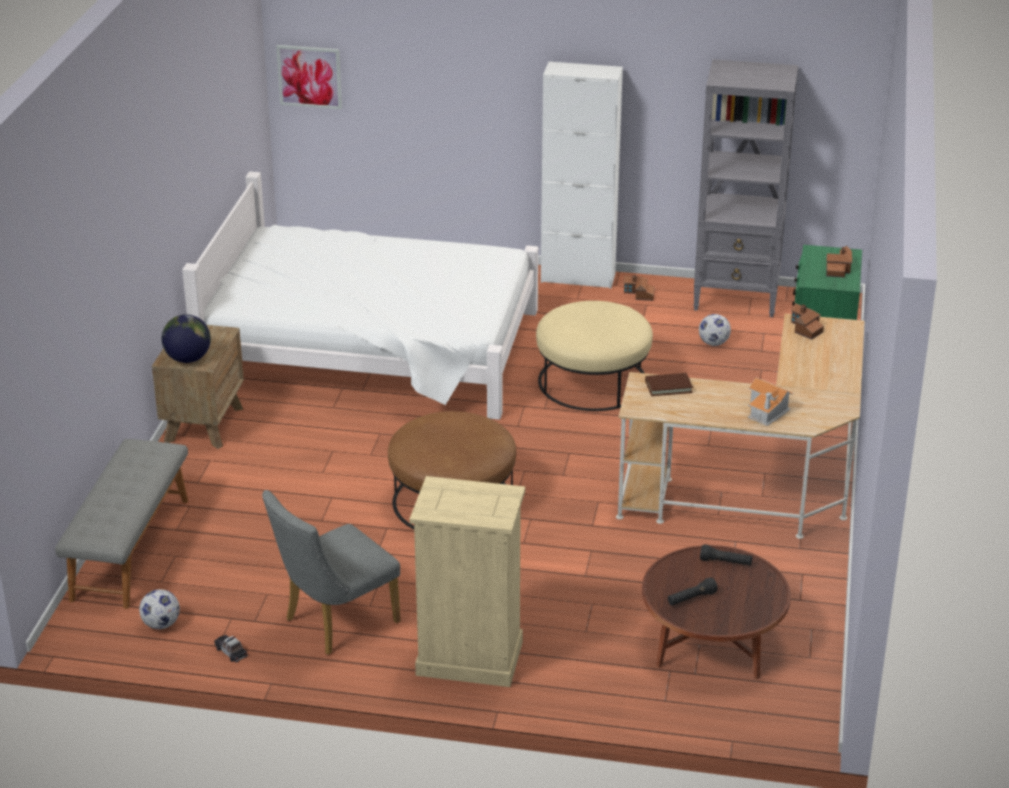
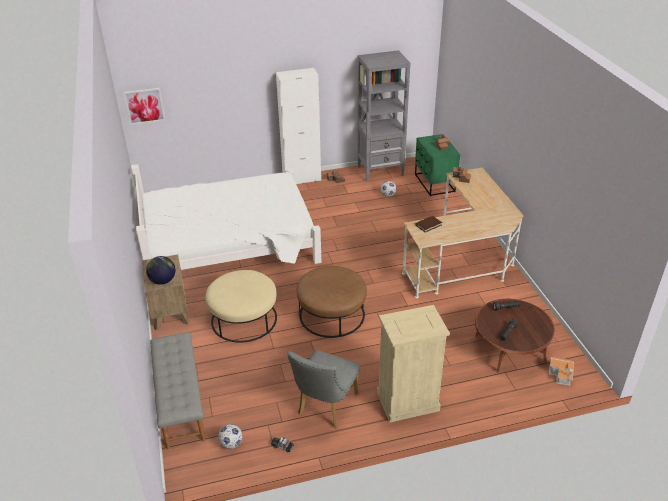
camera: 25 degrees left, 5 degrees up
beige ottoman [536,301,653,411] -> beige ottoman moved to [206,270,277,343]
toy house [748,377,794,426] -> toy house moved to [549,357,574,386]

